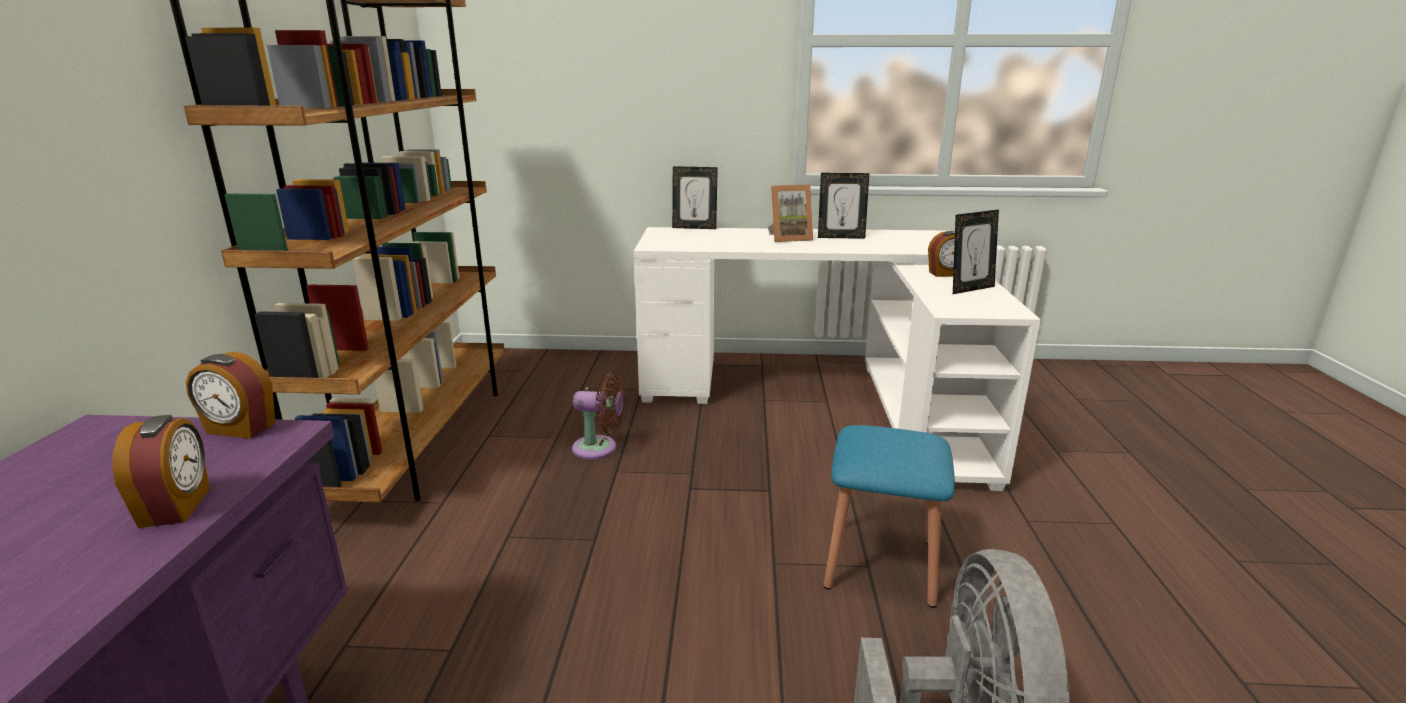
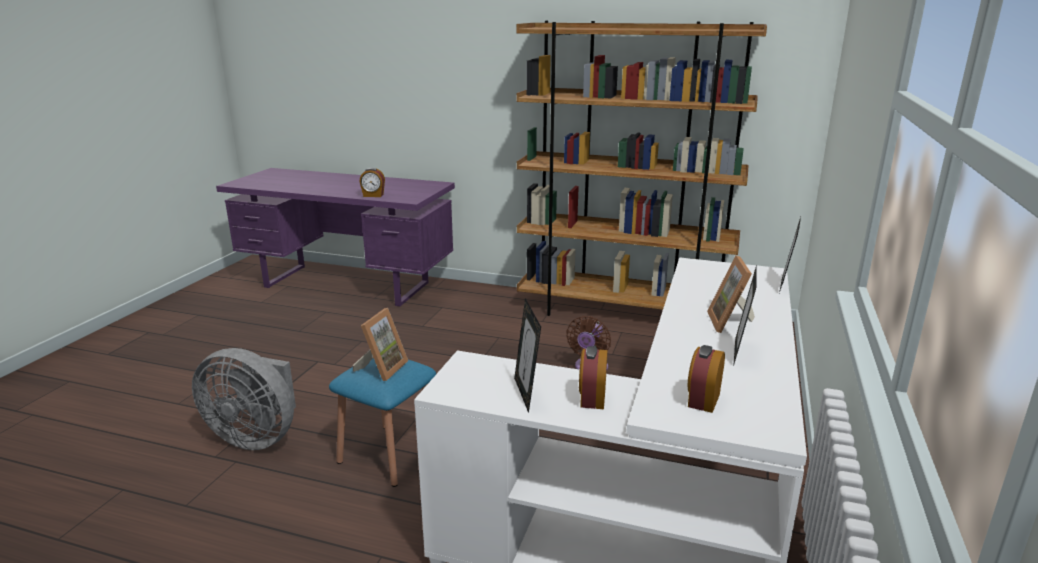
camera: 105 degrees right, 0 degrees up
alarm clock [186,352,275,439] -> alarm clock moved to [687,345,725,413]
none -> picture frame [353,308,408,381]

